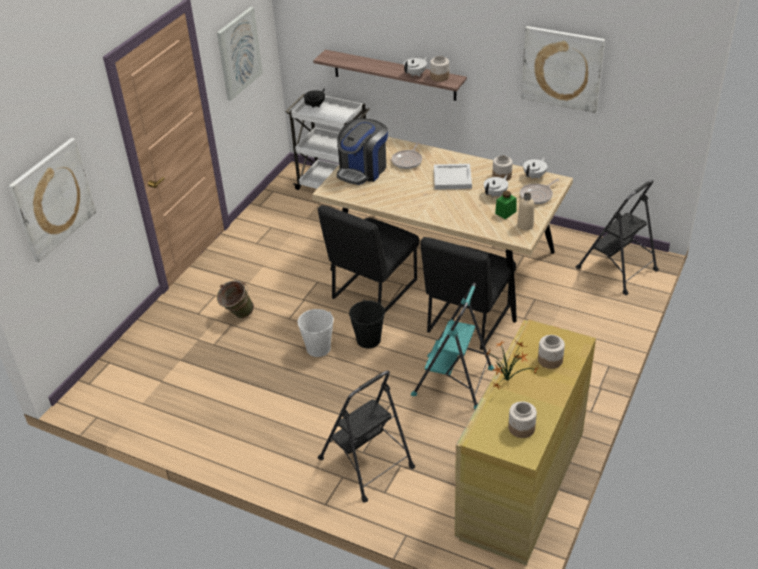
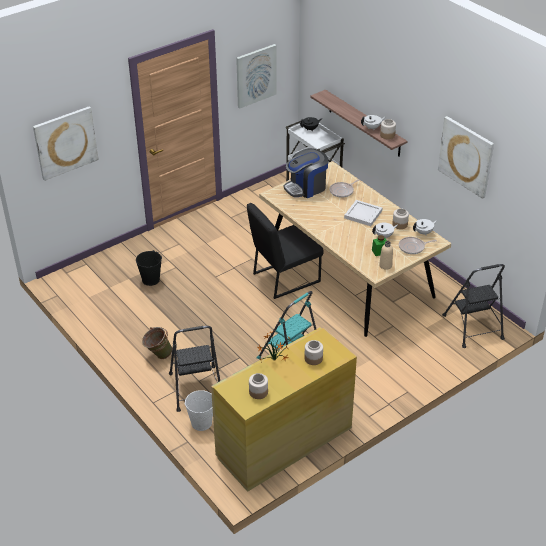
camera: 25 degrees right, 0 degrees up
green bucket [217,280,254,318] -> green bucket moved to [142,327,172,359]
white bucket [298,309,334,357] -> white bucket moved to [185,390,213,431]
black bucket [349,299,385,348] -> black bucket moved to [136,251,162,286]
black chair [420,237,516,350] -> none

